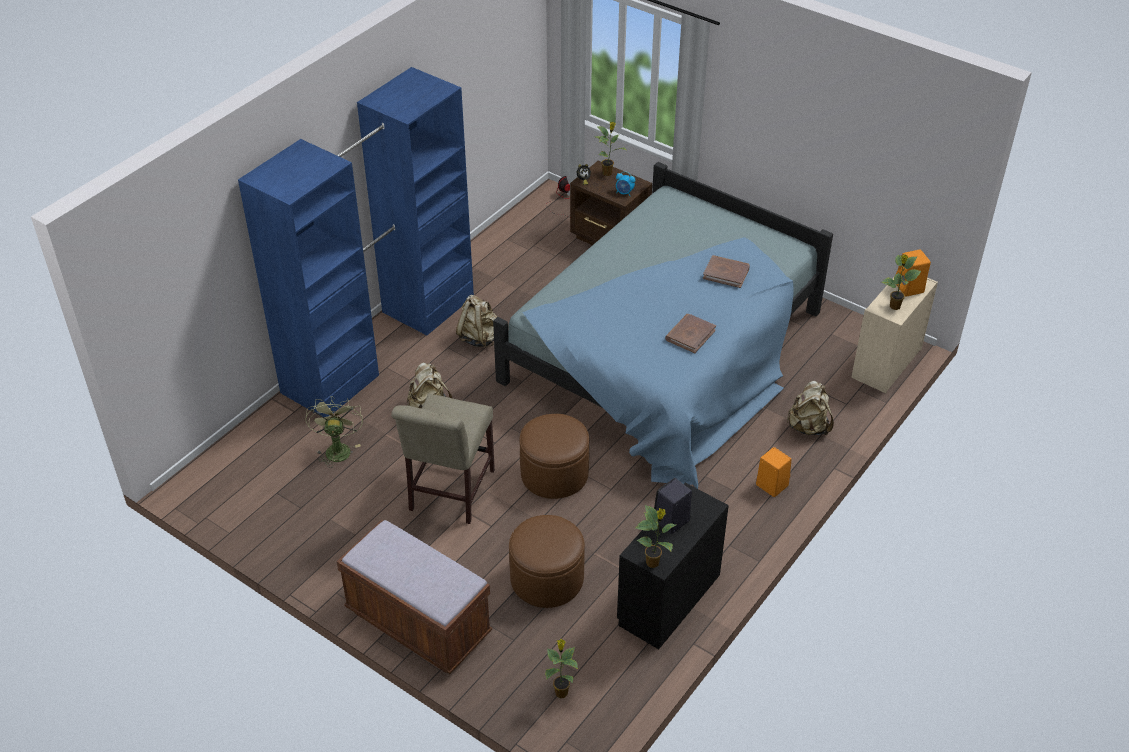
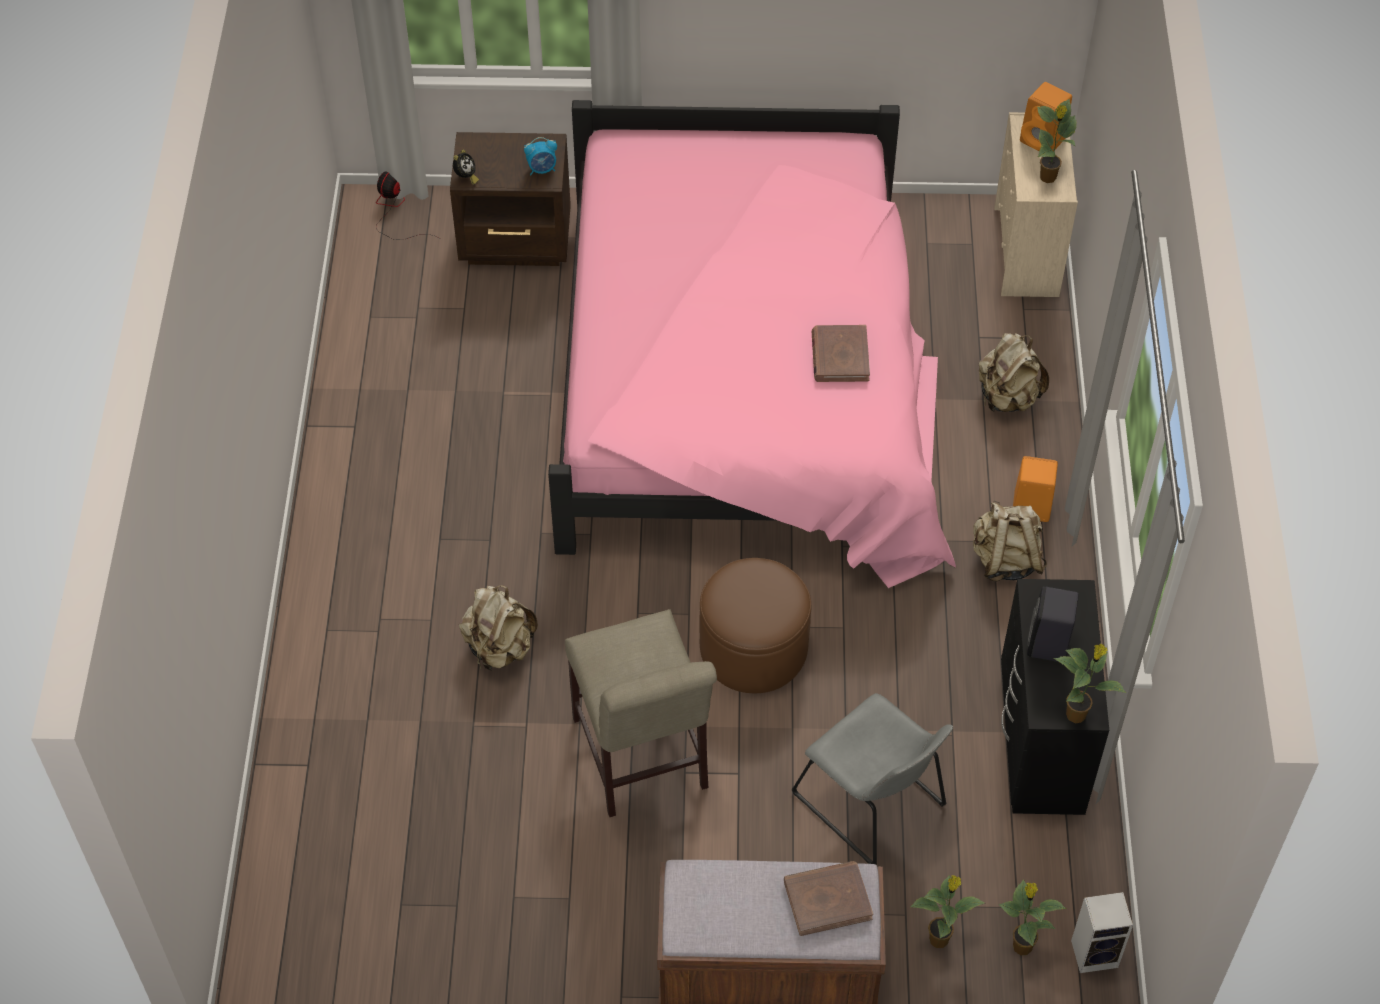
camera: 35 degrees left, 10 degrees up
blue wardrobe [238,67,474,417] -> none
green fan [305,396,363,468] -> none
beige backpack [456,295,497,348] -> beige backpack moved to [973,501,1047,582]
blue bed [493,162,833,489] -> pink bed [548,100,956,588]
brown ottoman [509,515,585,608] -> grey chair [792,693,953,865]
potted plant [596,122,626,176] -> potted plant moved to [910,875,985,948]
brown book [703,255,750,288] -> brown book moved to [784,861,873,936]
none -> speaker [1071,892,1133,973]

